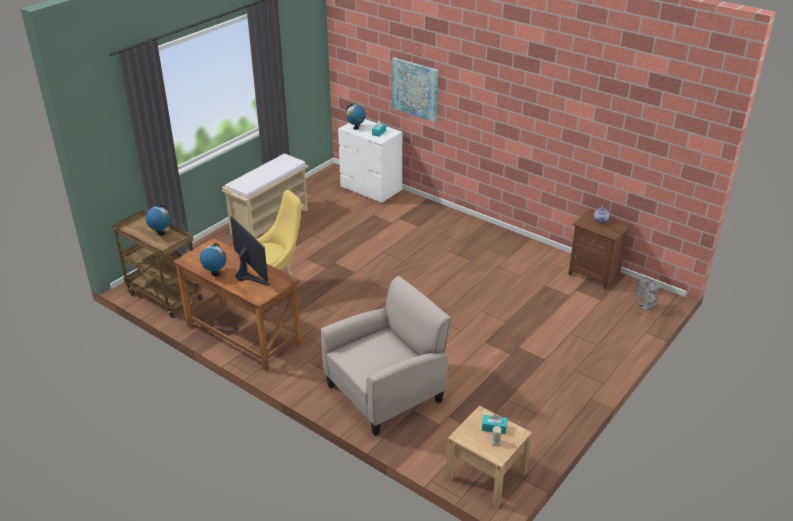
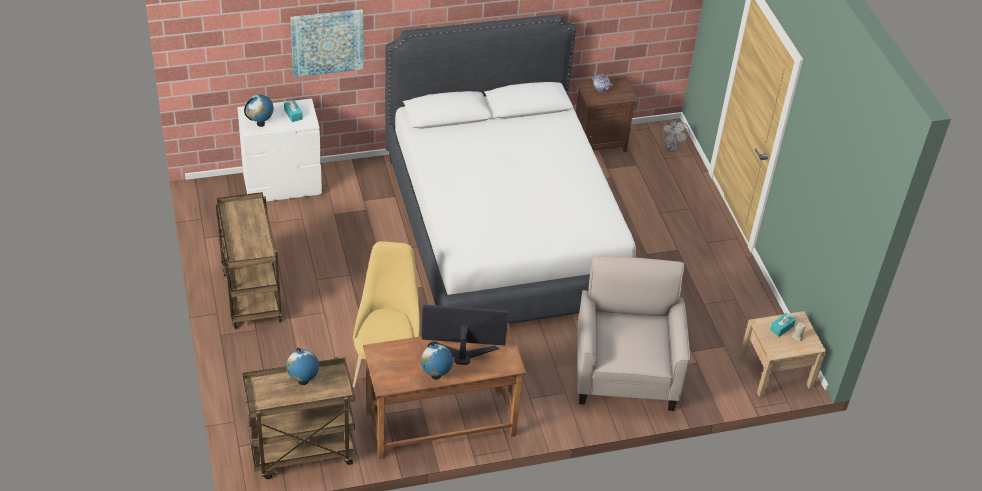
camera: 55 degrees left, 10 degrees up
beige bench [222,154,308,239] -> brown cart [215,192,282,329]
none -> white bed [385,14,636,324]

